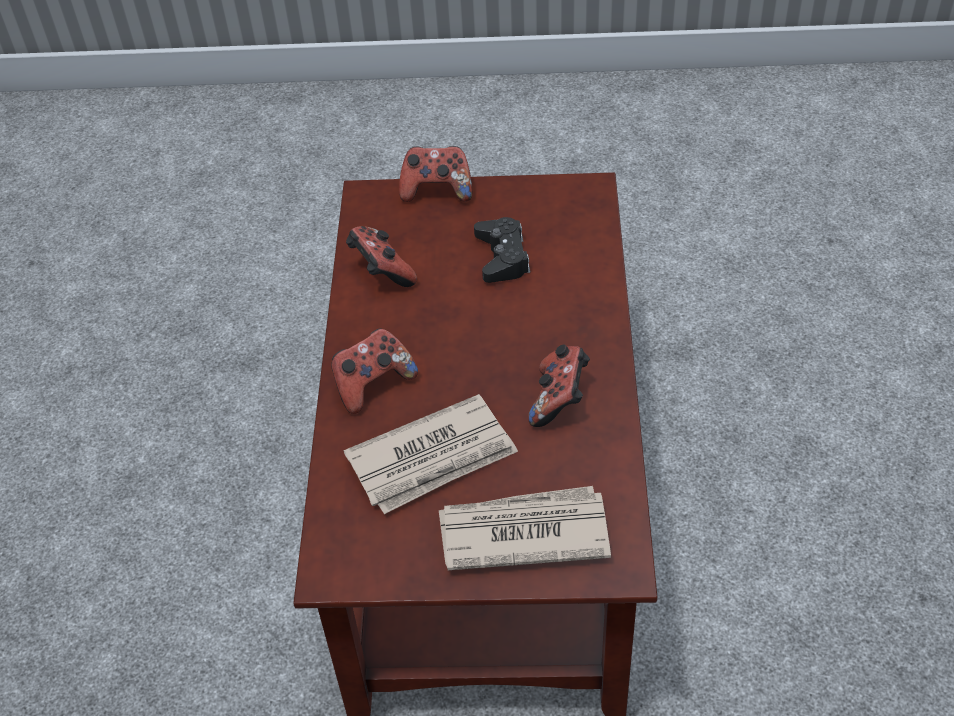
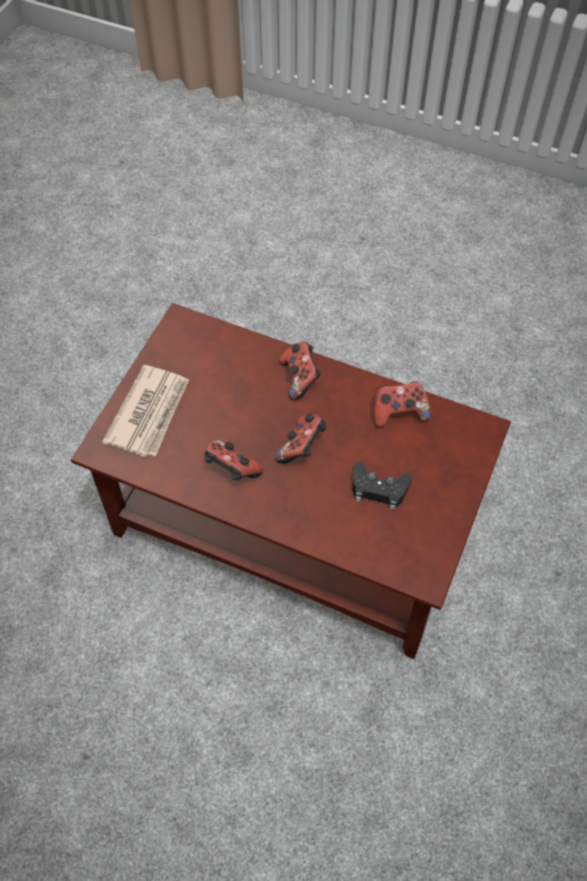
camera: 110 degrees right, 10 degrees up
newspaper [344,394,518,514] -> none
game controller [399,146,472,202] -> game controller moved to [275,414,327,464]

